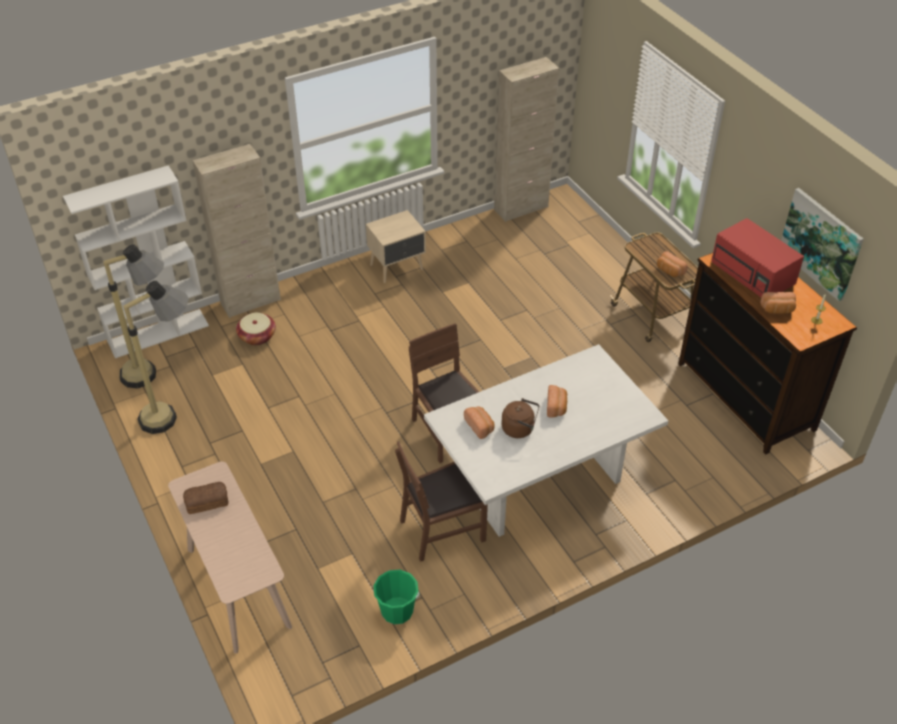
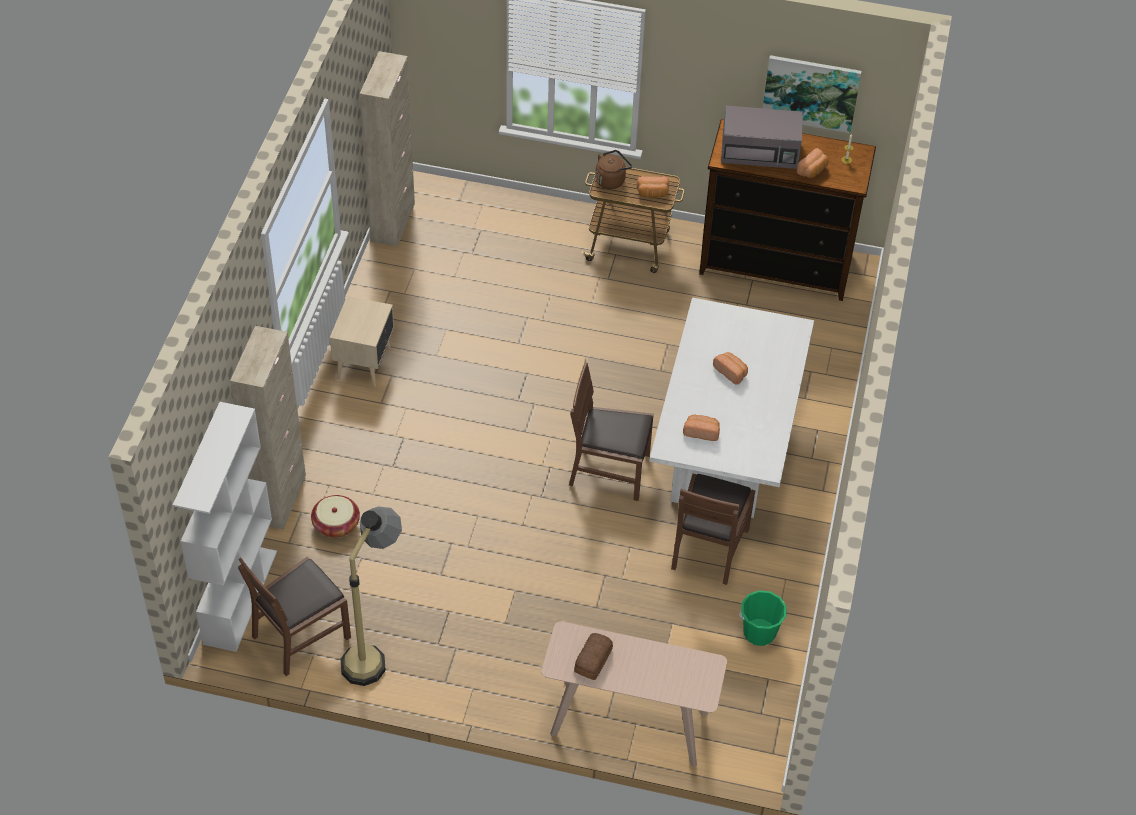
camera: 50 degrees left, 5 degrees up
floor lamp [103,244,164,389] -> brown chair [238,556,351,676]
brown kettle [501,398,539,438] -> brown kettle moved to [595,150,632,189]
red microwave [711,218,804,297] -> grey microwave [721,106,803,169]

